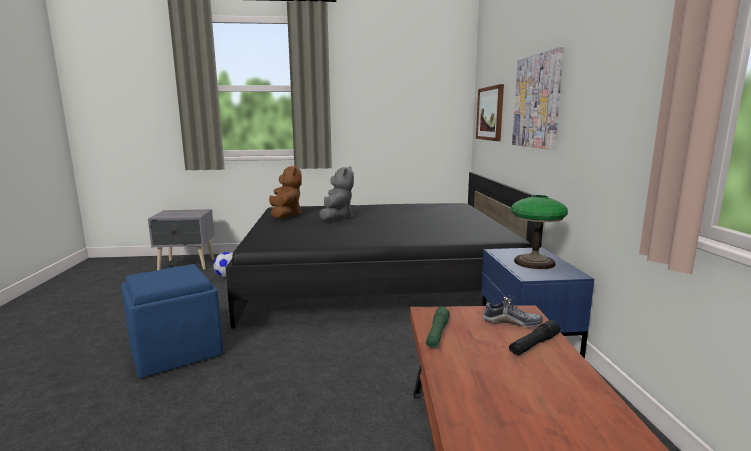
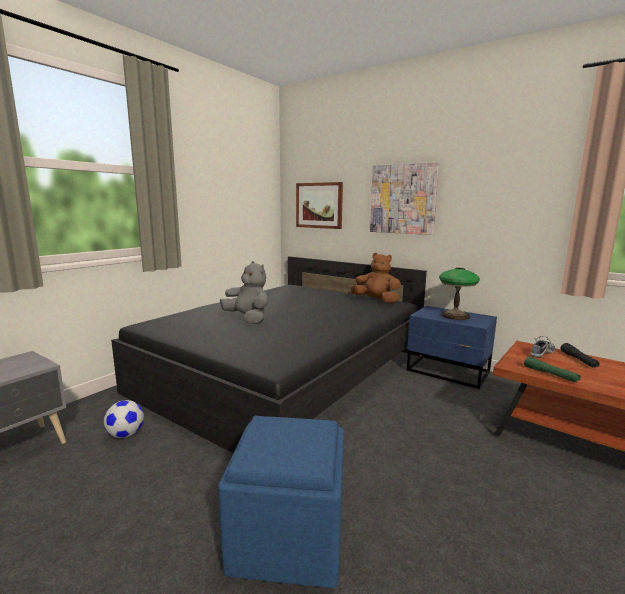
camera: 50 degrees left, 0 degrees up
brown plush toy [269,165,302,219] -> brown plush toy moved to [350,253,401,303]

